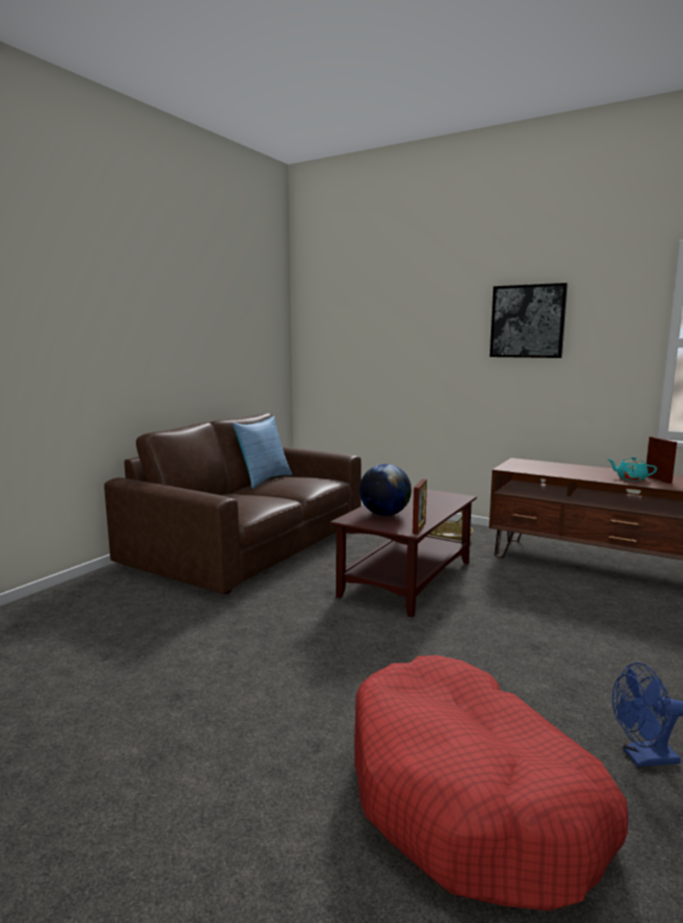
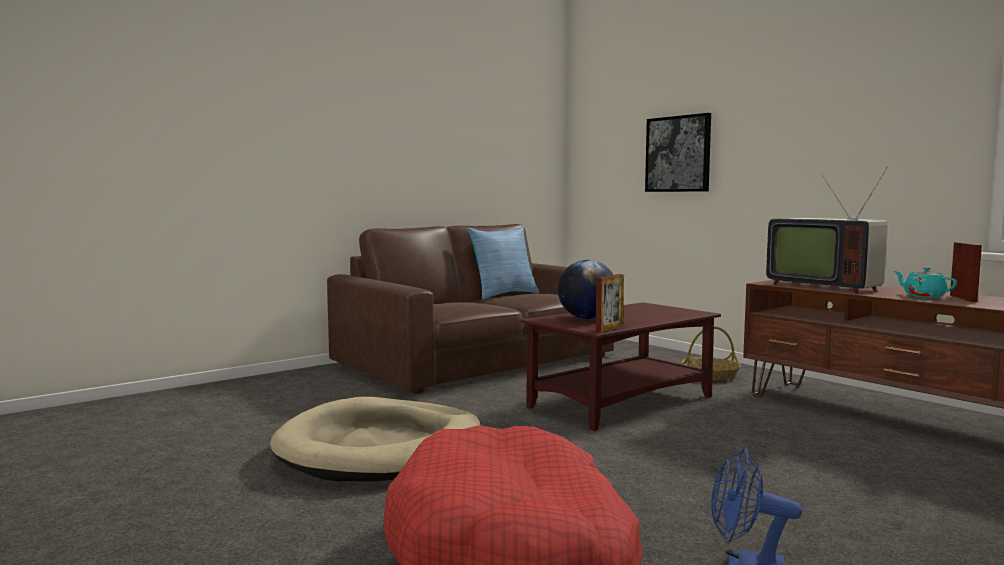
camera: 20 degrees right, 5 degrees down
picture [490,283,568,358] -> picture moved to [645,113,711,192]
none -> beige dog bed [270,397,481,481]
none -> television [766,167,888,294]

